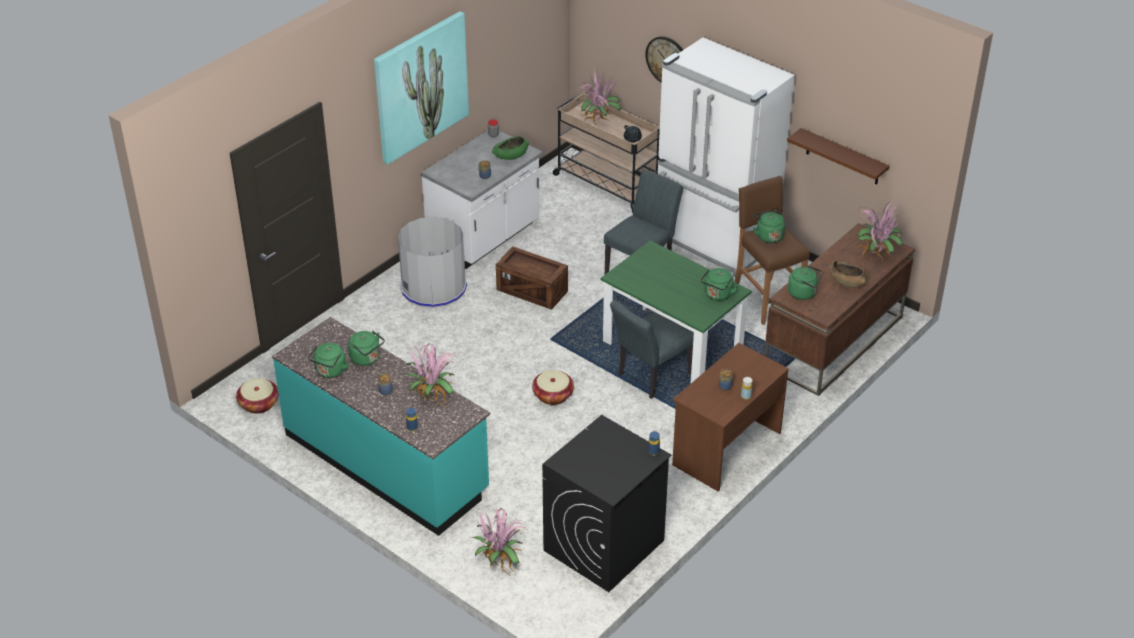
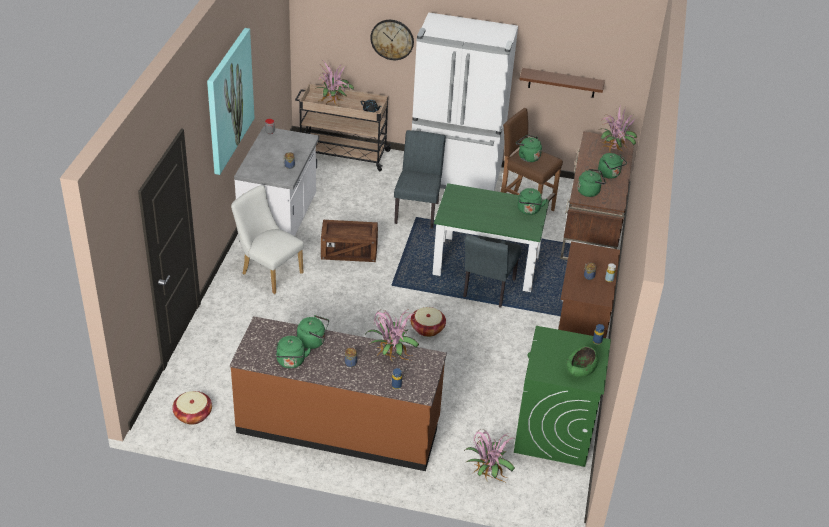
camera: 30 degrees left, 0 degrees up
turquoise counter [272,317,490,536] -> brown counter [230,316,447,471]
grey trash can [398,217,467,308] -> white chair [231,185,304,294]
green bowl [492,136,529,160] -> green bowl moved to [567,346,598,377]
black washing machine [542,415,672,592] -> green washing machine [514,326,611,467]
brown bowl [830,260,866,288] -> green kettle [598,153,627,179]

